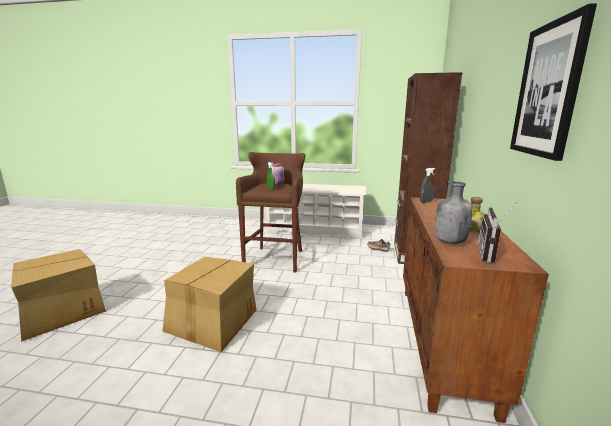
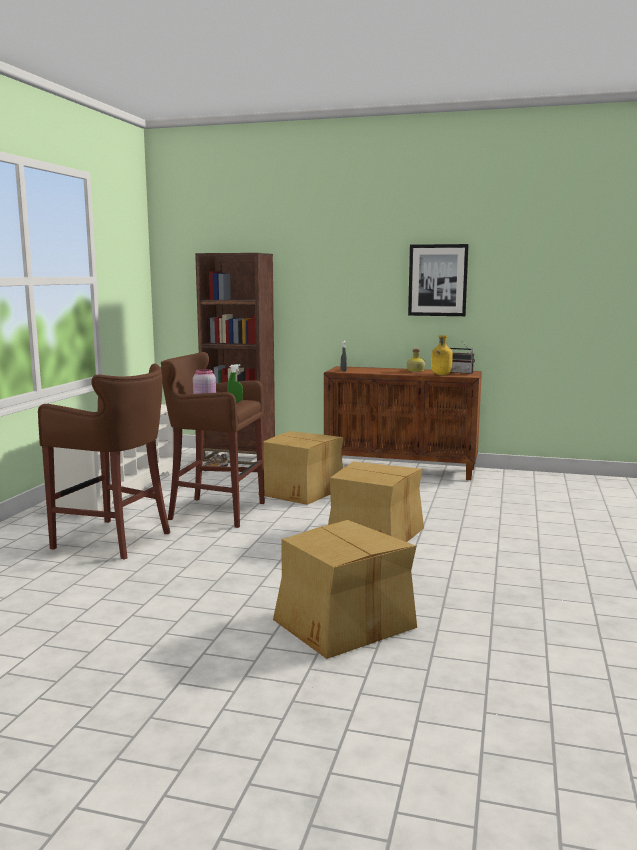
camera: 85 degrees left, 5 degrees down
grey bottle [435,181,472,244] -> yellow bottle [431,335,453,375]
none -> brown stool [38,364,170,560]
none -> cardboard box [258,431,344,505]

